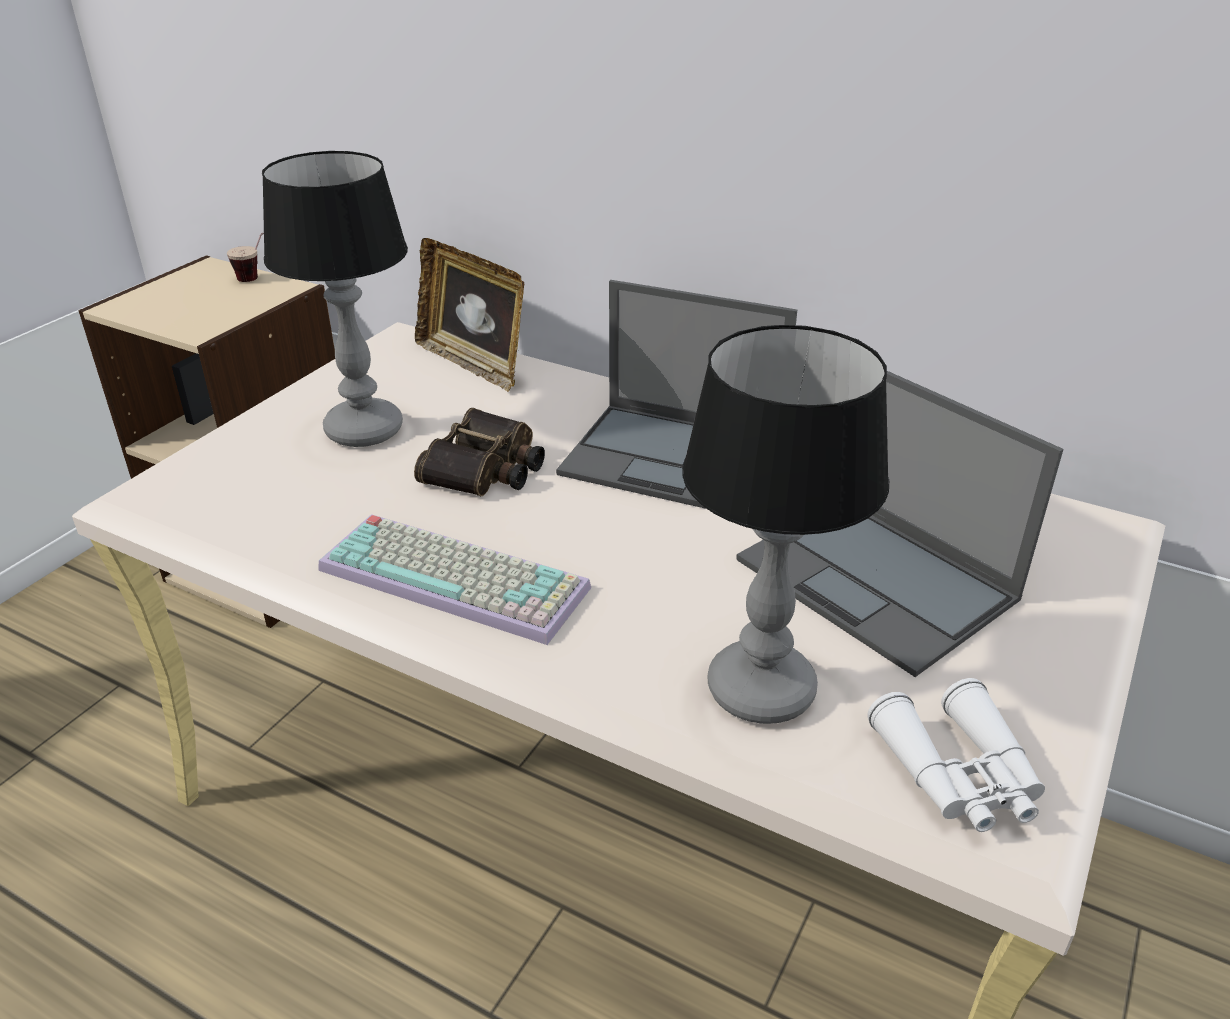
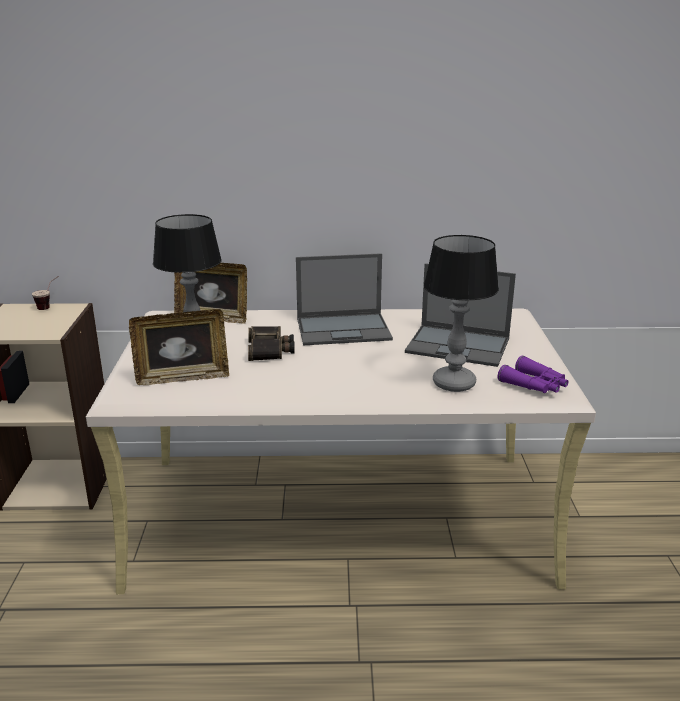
camera: 30 degrees left, 10 degrees down
keyboard [318,514,591,645] -> none
white binoculars [867,678,1045,832] -> purple binoculars [498,356,569,393]
none -> picture frame [129,309,229,385]

